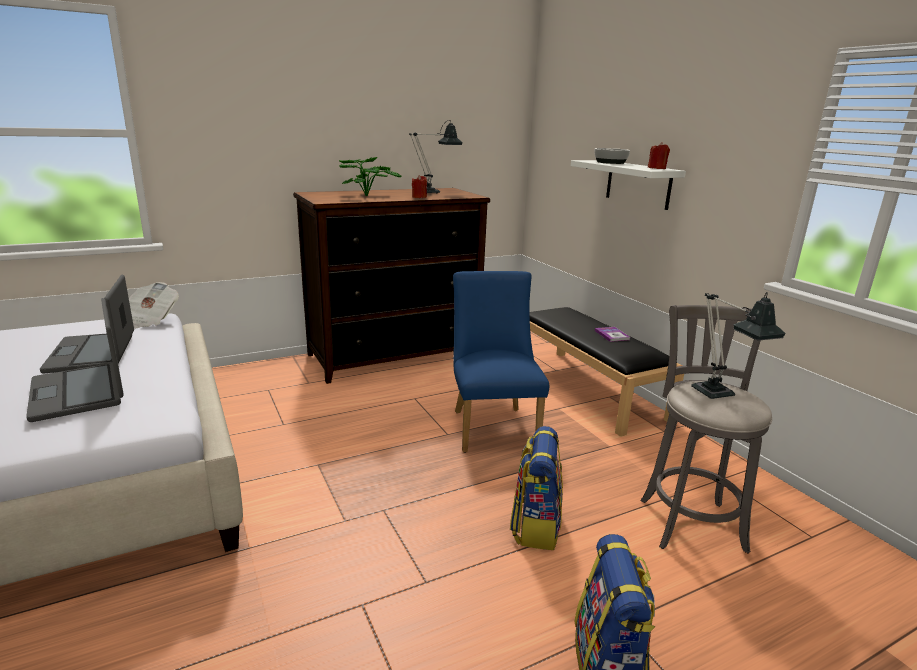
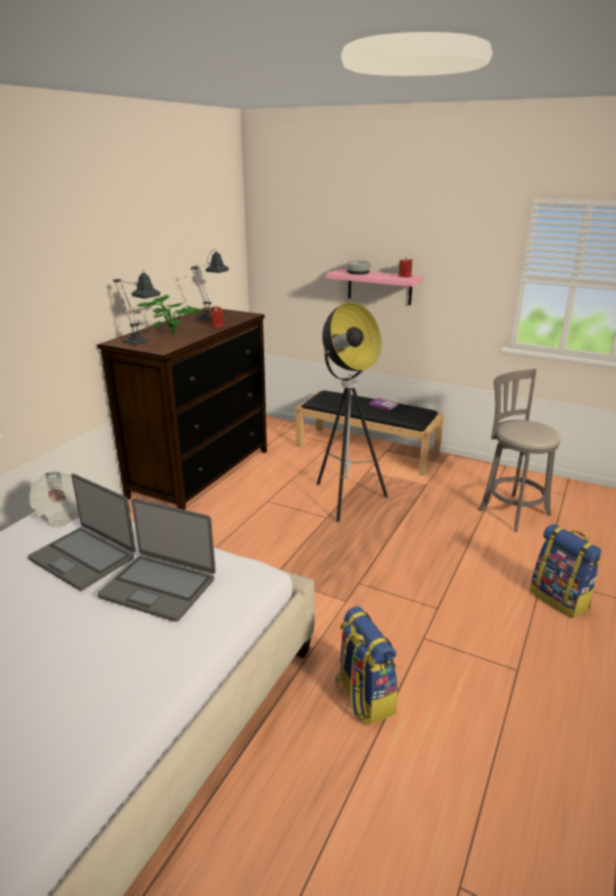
camera: 35 degrees left, 5 degrees up
blue chair [453,271,549,453] -> floor lamp [317,302,388,522]
backpack [510,426,563,550] -> backpack moved to [335,606,398,725]
white shelf [571,160,686,210] -> pink shelf [326,269,424,305]
table lamp [691,292,786,399] -> table lamp moved to [113,271,160,345]

